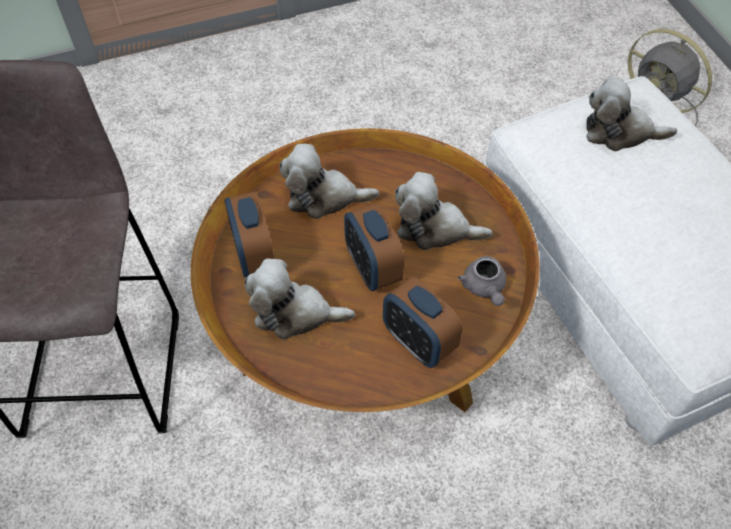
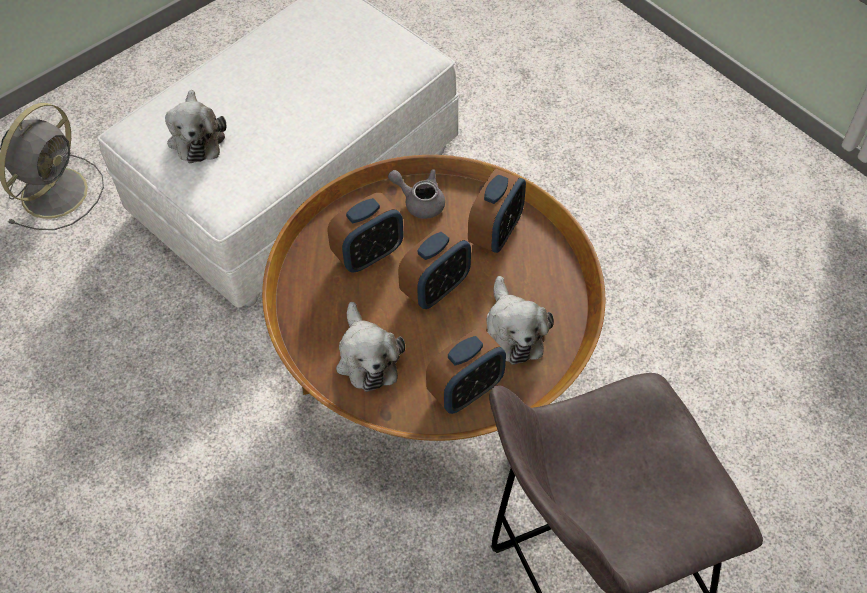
camera: 110 degrees left, 0 degrees up
plush toy [395,172,493,250] -> alarm clock [328,193,404,273]
grey teapot [458,256,506,306] -> grey teapot turned 120 degrees counterclockwise [388,169,445,219]

